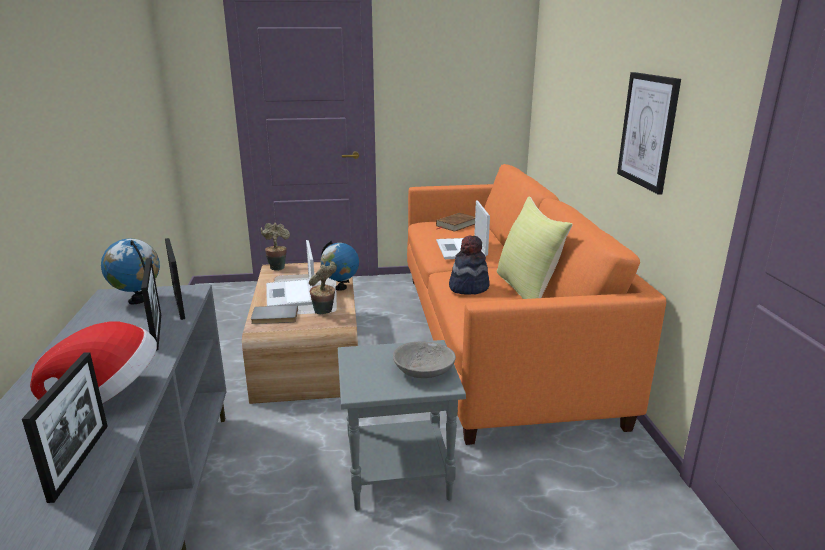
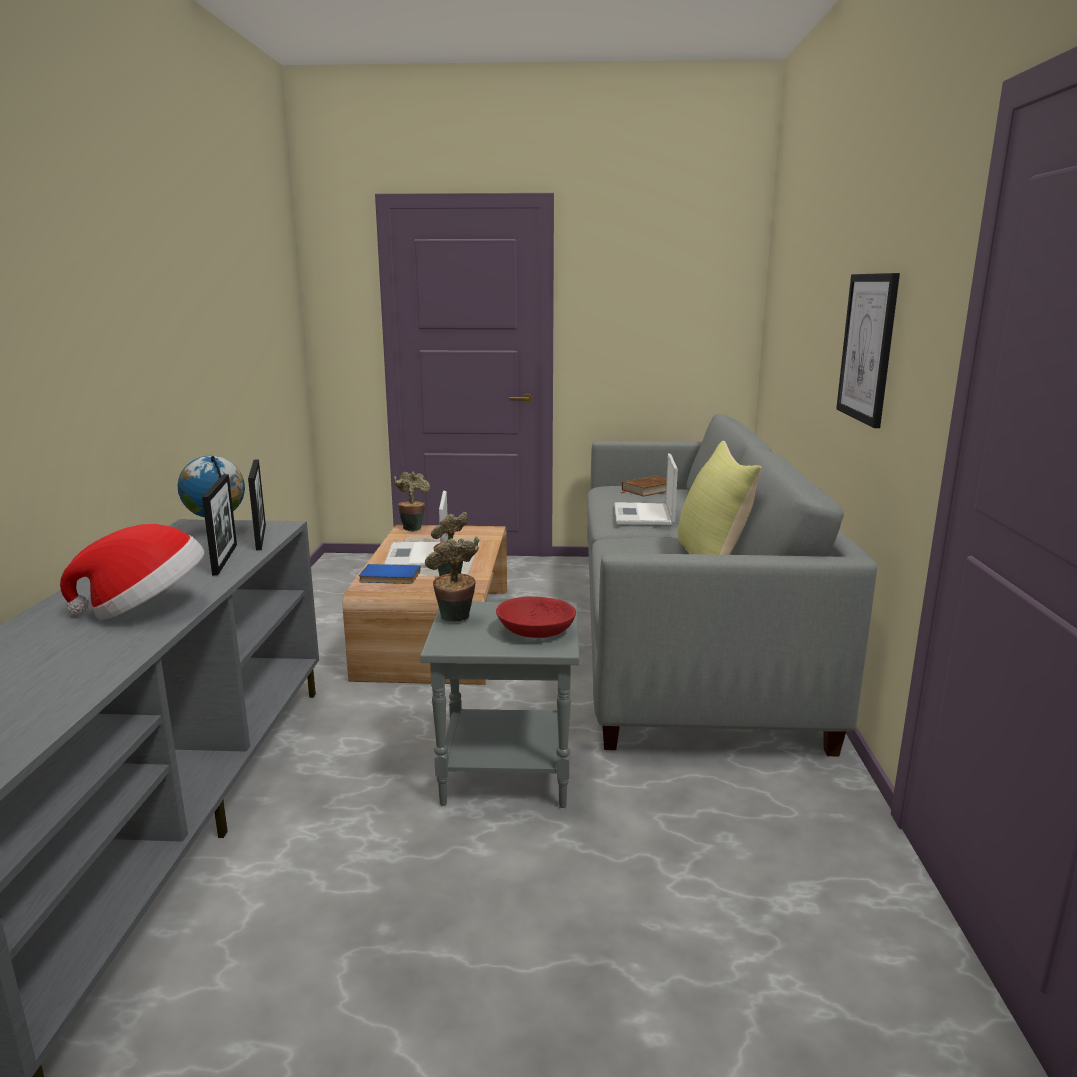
camera: 10 degrees right, 5 degrees down
picture frame [22,352,108,503] -> none
grey book [251,305,298,324] -> blue book [359,564,421,584]
globe [320,241,359,291] -> none
grey bowl [393,342,456,378] -> red bowl [496,597,576,638]
orange sofa [407,164,666,445] -> grey sofa [587,414,877,756]
hat [449,235,490,295] -> none
none -> potted plant [425,536,479,621]

